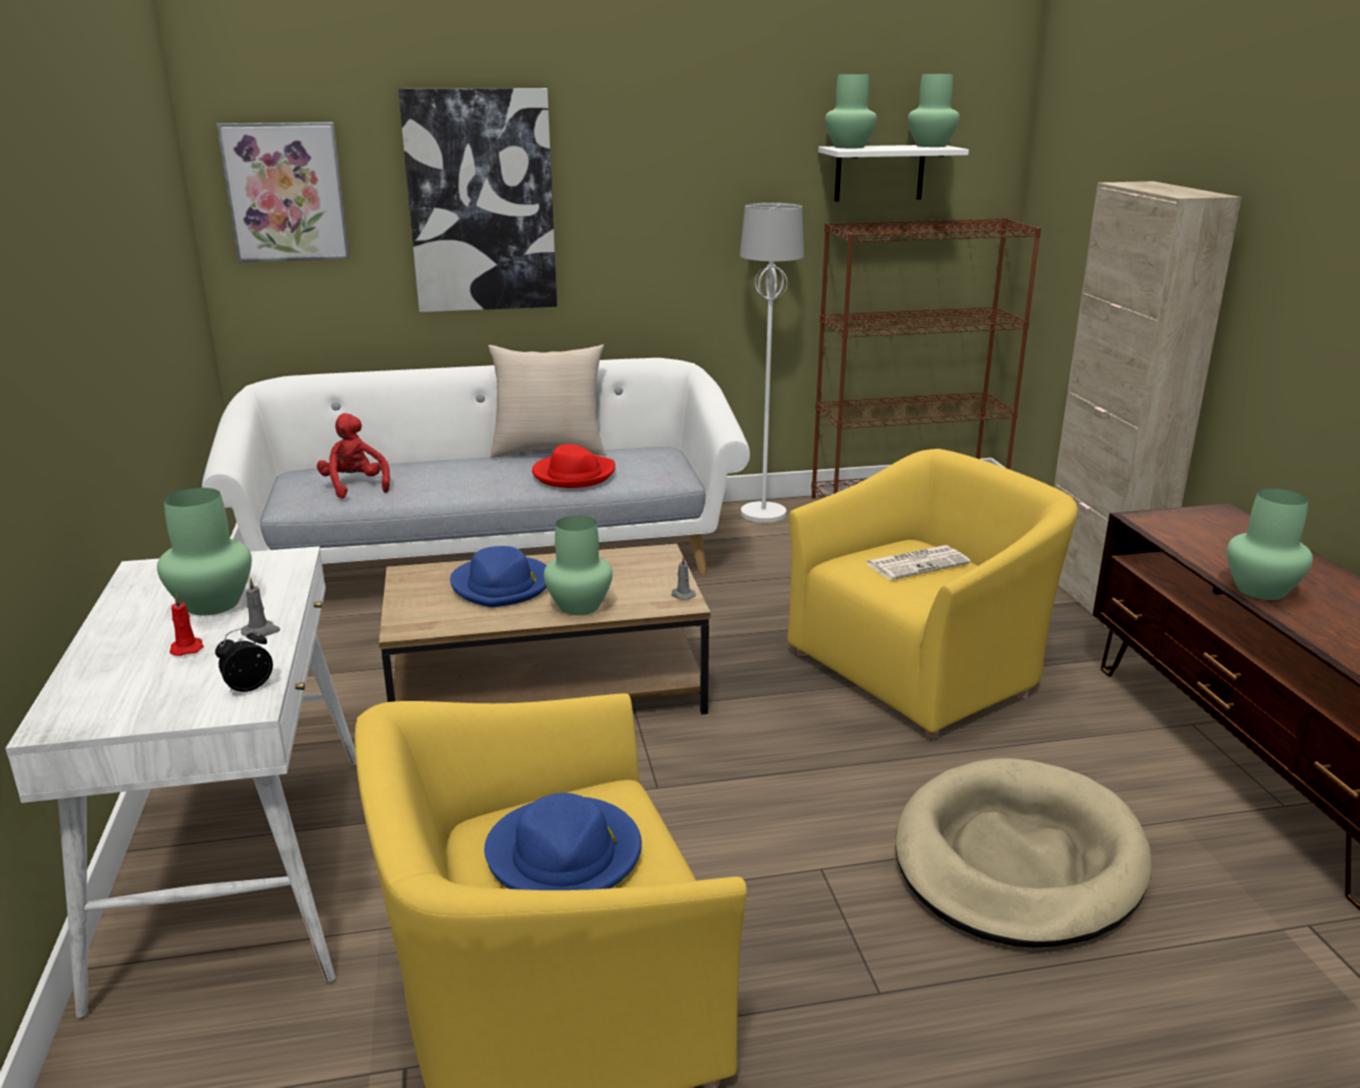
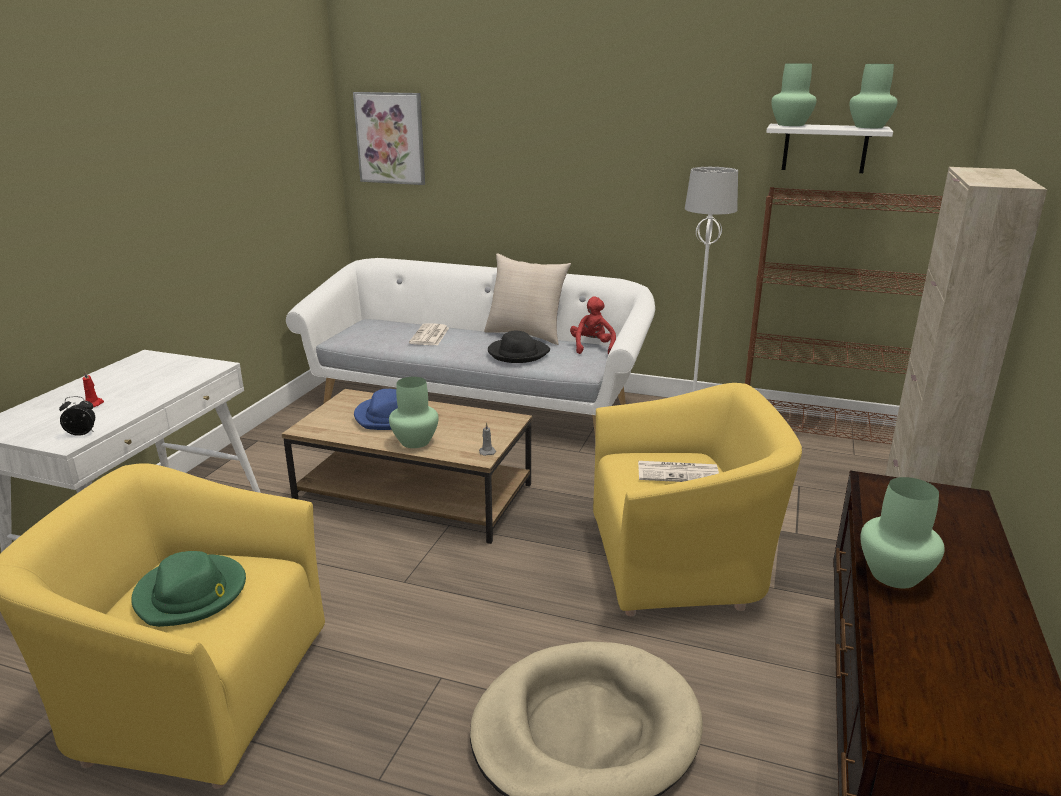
camera: 30 degrees right, 0 degrees up
green vase [157,488,252,615] -> none
grey candle [241,577,280,636] -> none
red plush toy [317,413,390,499] -> red plush toy moved to [570,297,616,355]
picture [398,88,557,312] -> none
blue hat [484,793,642,890] -> green hat [131,551,246,627]
red hat [532,444,615,488] -> black hat [488,331,550,363]
none -> newspaper [409,324,449,346]

